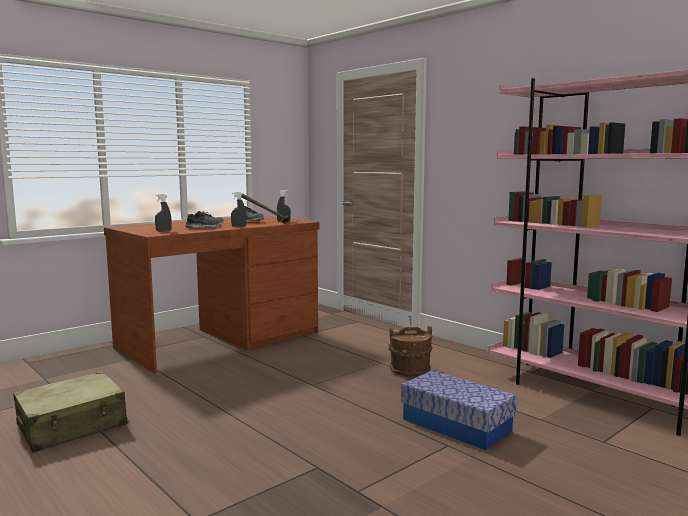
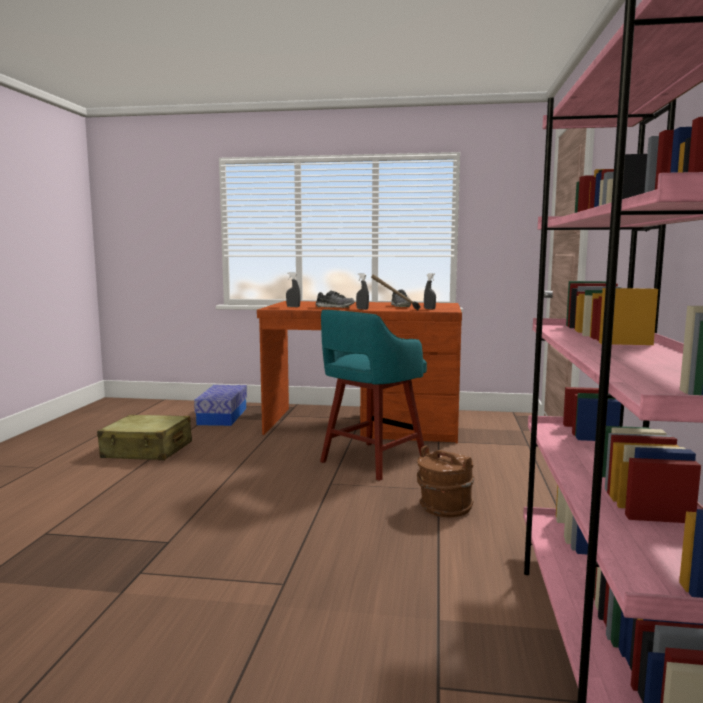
camera: 50 degrees right, 0 degrees up
storage box [401,371,517,450] -> storage box moved to [194,385,247,426]
none -> turquoise stool [320,310,427,481]

